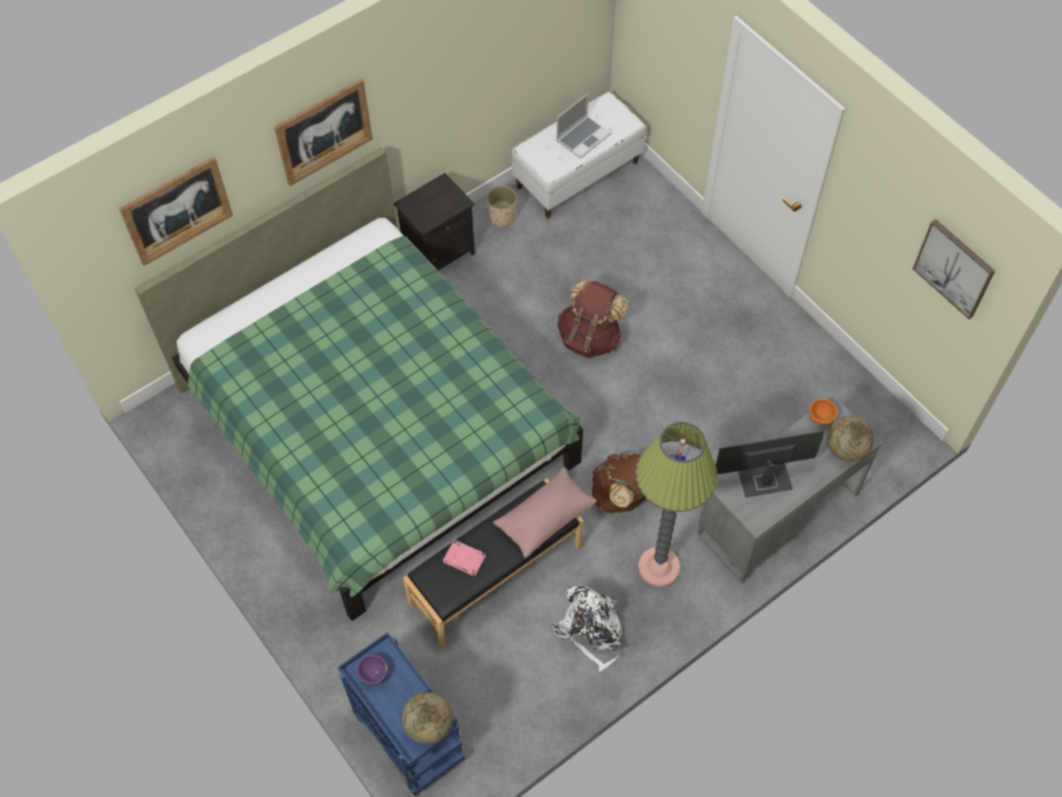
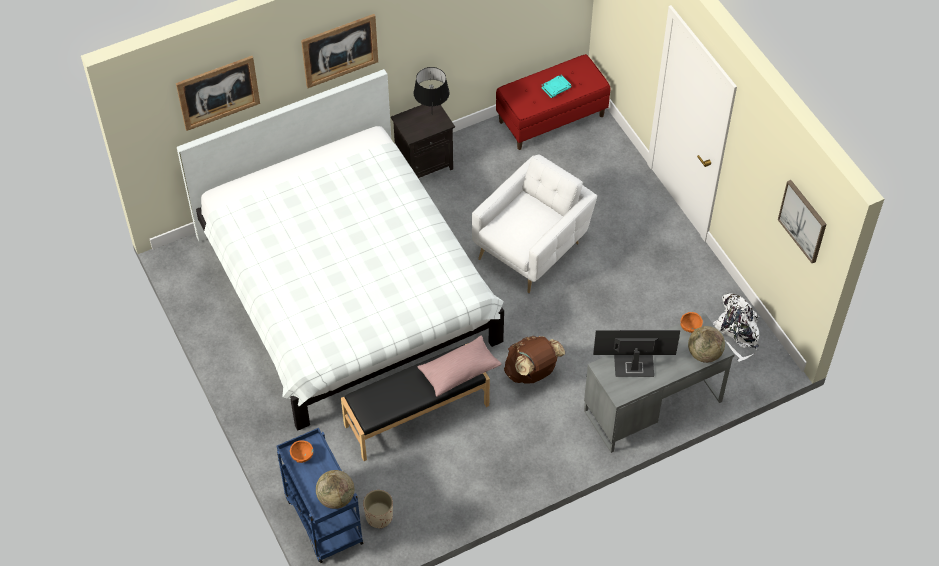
camera: 10 degrees right, 5 degrees down
green bed [135,147,583,621] -> white bed [177,69,504,430]
purple bowl [357,655,388,686] -> orange bowl [290,440,314,463]
pink book [443,540,486,577] -> none
beige planter [486,186,517,227] -> beige planter moved to [363,490,393,529]
white bench [511,92,646,218] -> red bench [496,54,610,150]
white backpack [553,586,623,672] -> white backpack moved to [713,293,759,362]
laptop [556,93,611,159] -> turquoise book [541,75,572,98]
brown backpack [557,279,628,358] -> white armchair [472,154,597,293]
floor lamp [635,422,718,587] -> none
none -> black table lamp [414,67,450,106]

